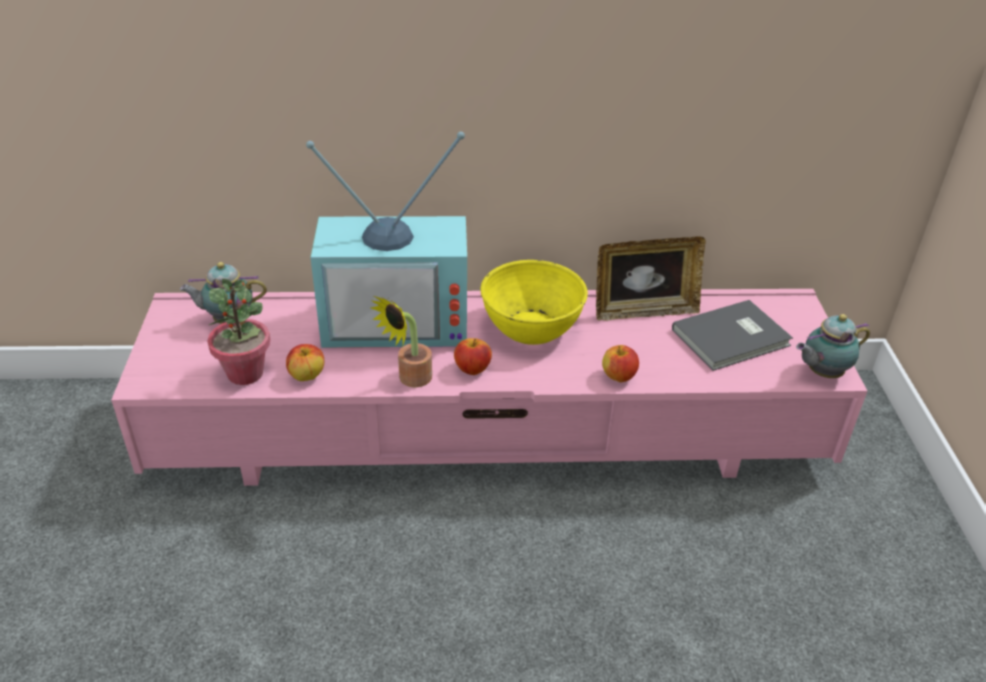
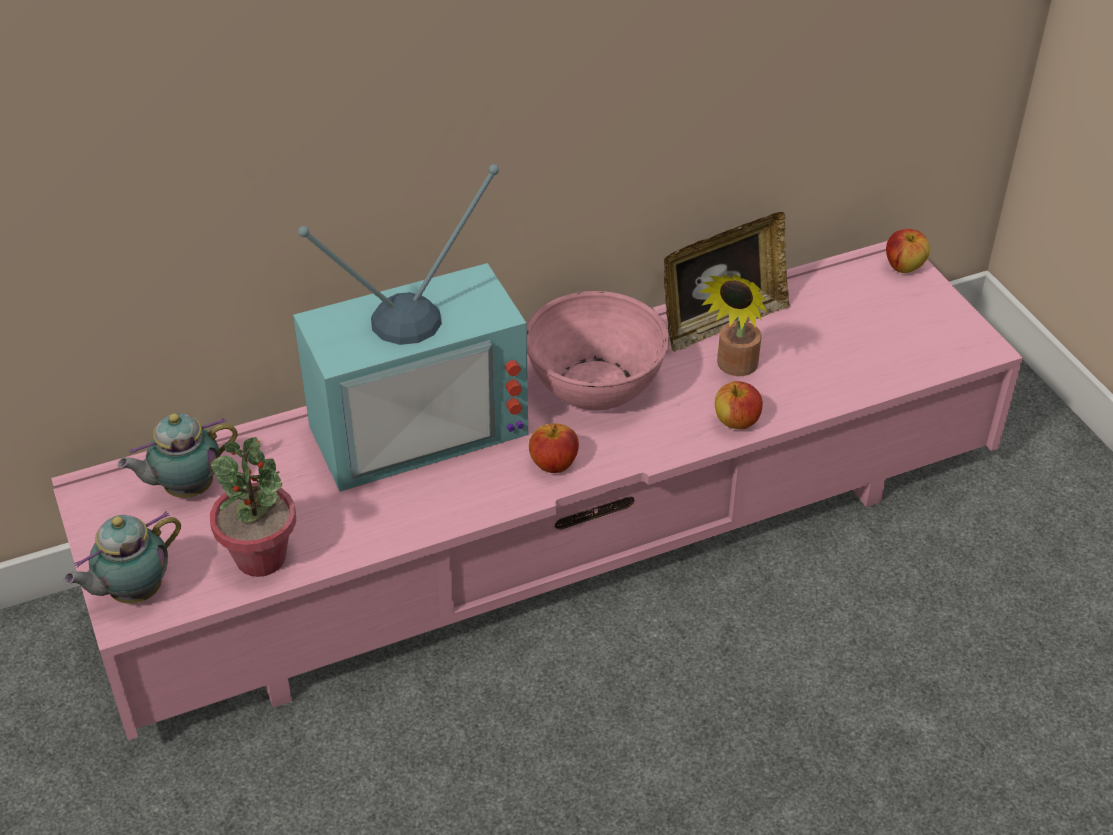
camera: 20 degrees left, 5 degrees up
apple [286,344,324,381] -> apple moved to [886,229,930,273]
potted plant [370,296,432,387] -> potted plant moved to [700,274,767,376]
yellow bowl [480,260,588,345] -> pink bowl [527,291,669,410]
grey book [672,300,793,371] -> none
teapot [796,314,870,378] -> teapot moved to [63,511,181,604]

